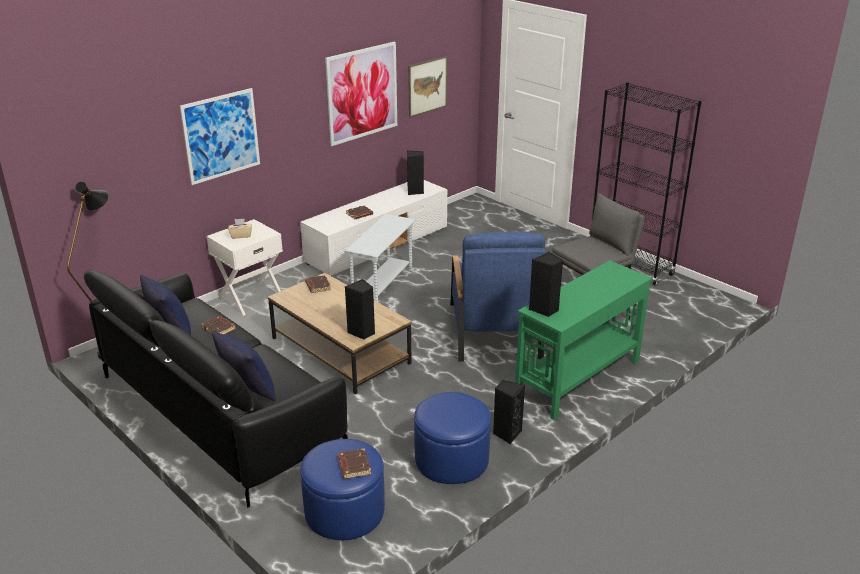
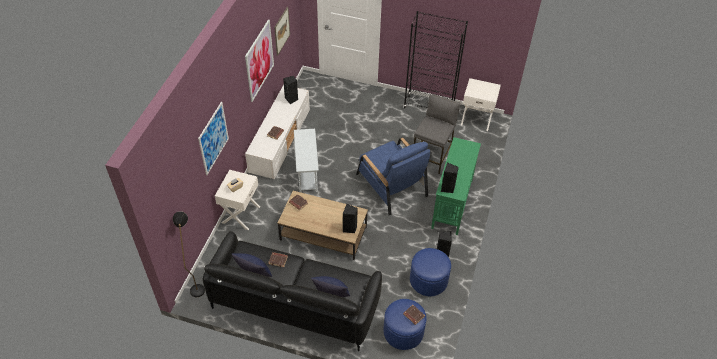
camera: 30 degrees left, 20 degrees up
none -> white nightstand [461,78,501,131]

